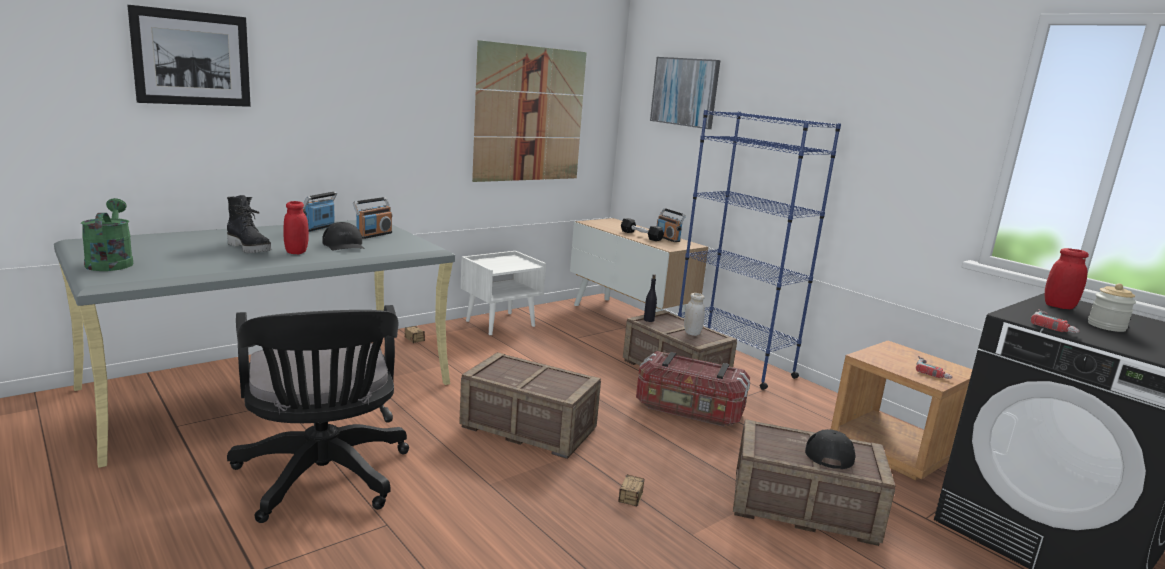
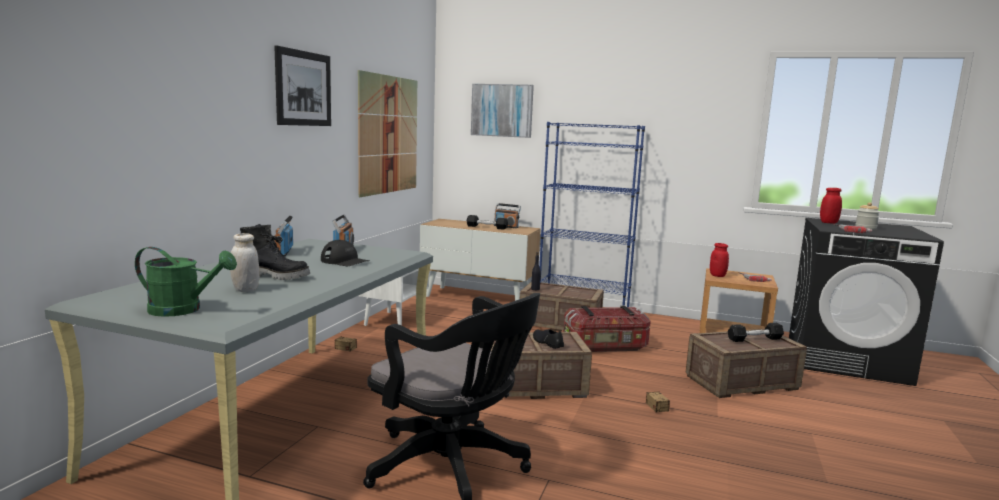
camera: 30 degrees left, 5 degrees down
green watering can [81,198,134,271] -> green watering can turned 150 degrees clockwise [135,247,237,317]
picture [127,5,251,107] -> picture moved to [274,46,331,126]
red jar [283,201,309,254] -> red jar moved to [710,243,729,277]
white jar [684,293,705,336] -> white jar moved to [230,233,260,292]
black cap [805,429,856,469] -> black dumbbell [728,323,784,342]
none -> black shoe [533,329,564,349]

